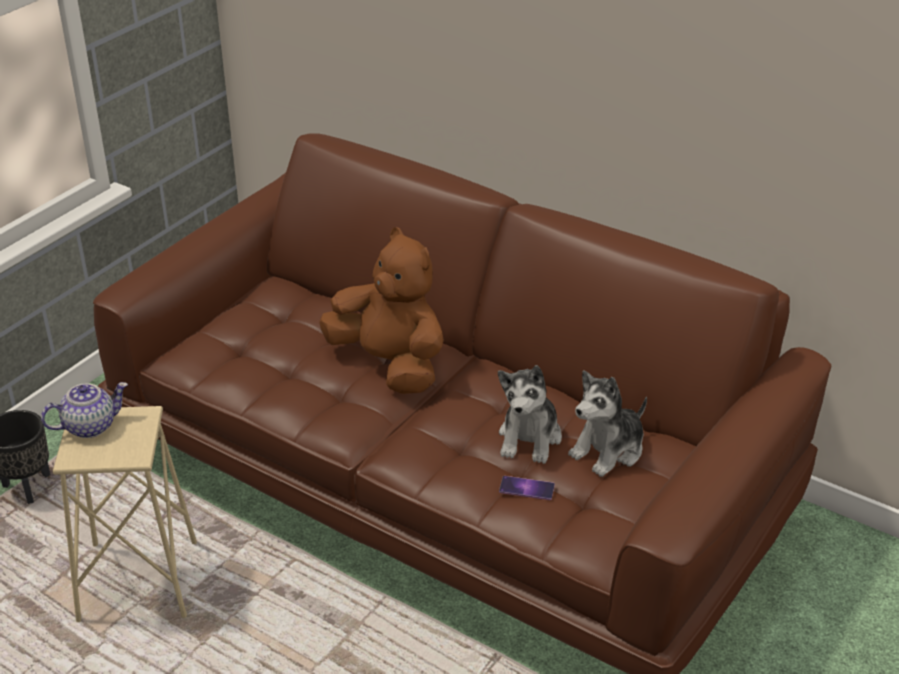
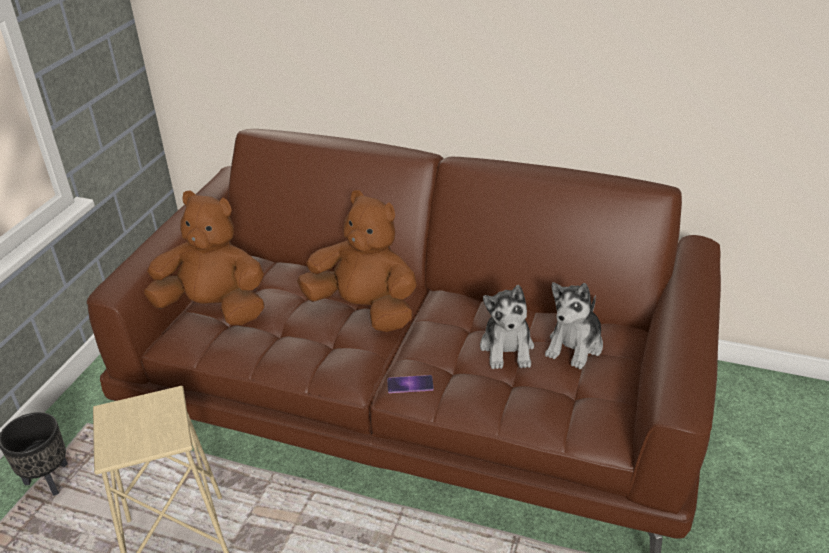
camera: 15 degrees left, 0 degrees up
teapot [41,382,128,438] -> none
phone [499,476,555,500] -> phone moved to [387,375,434,393]
none -> brown plush toy [144,190,264,325]

